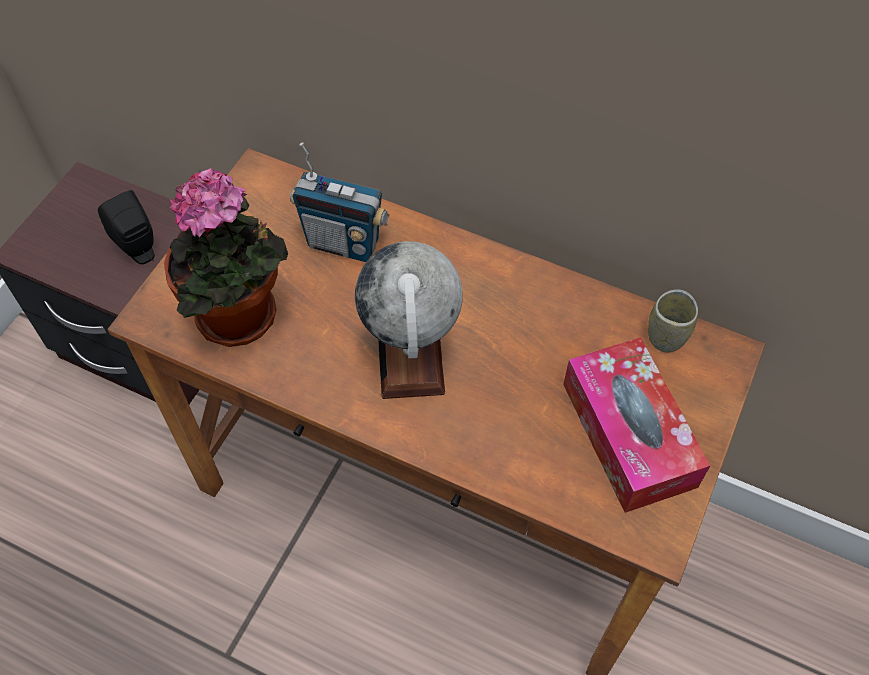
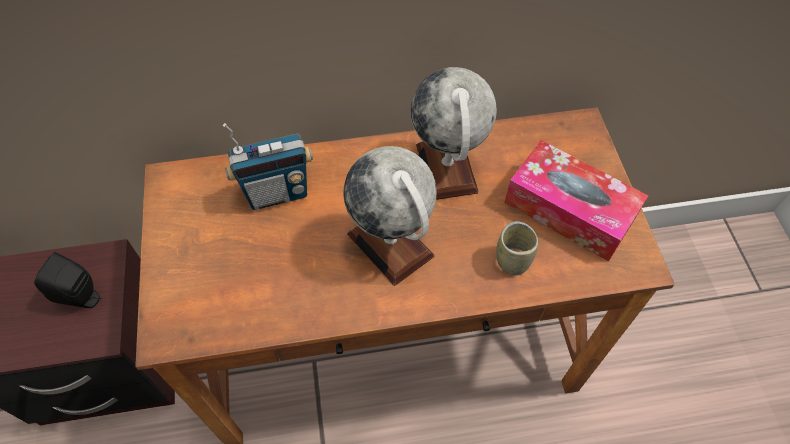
camera: 35 degrees left, 0 degrees up
potted plant [164,168,288,347] -> none
cup [648,289,698,352] -> cup moved to [496,221,538,275]
none -> globe [411,67,497,200]

